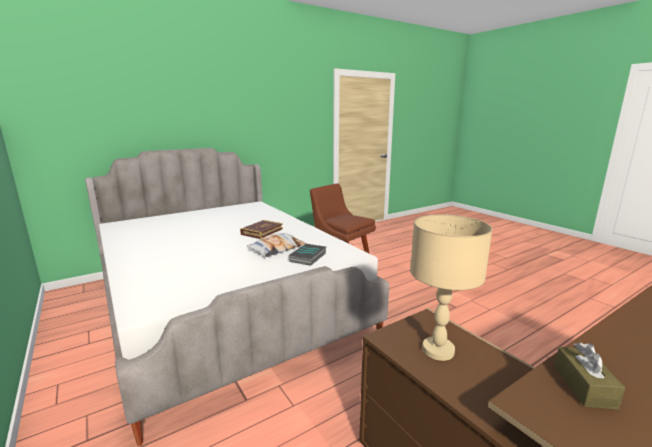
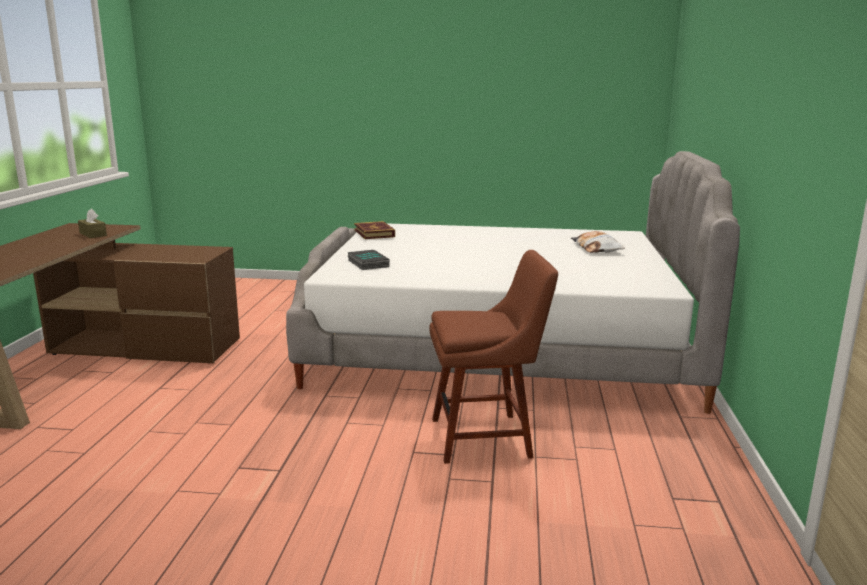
camera: 130 degrees right, 0 degrees up
book [240,220,283,239] -> book moved to [354,221,395,239]
pillow [247,233,306,257] -> pillow moved to [571,231,625,253]
beige table lamp [410,214,492,361] -> none

